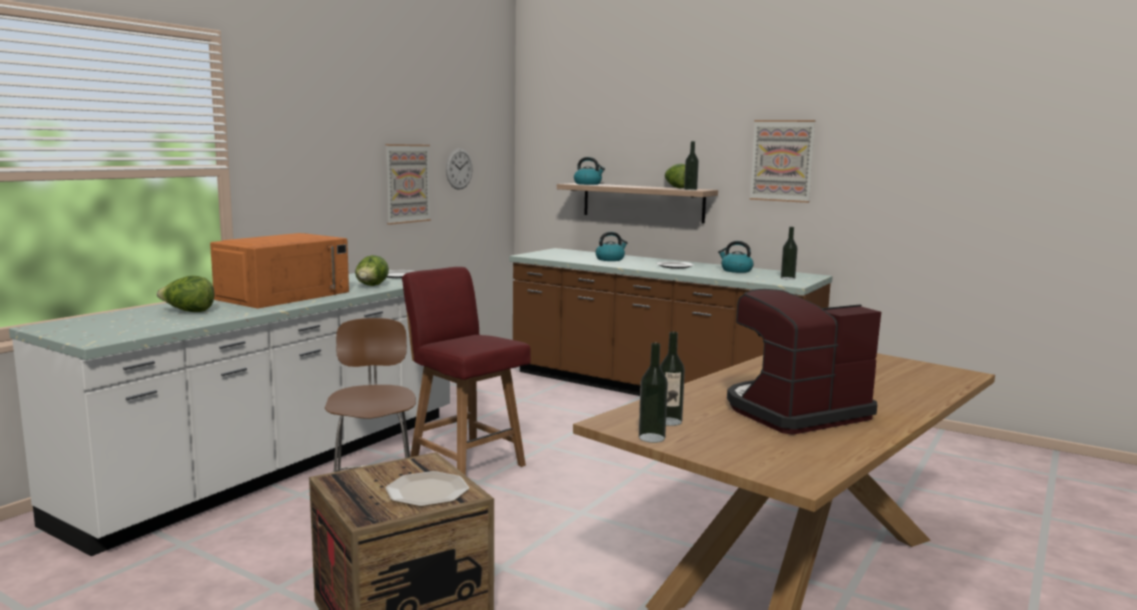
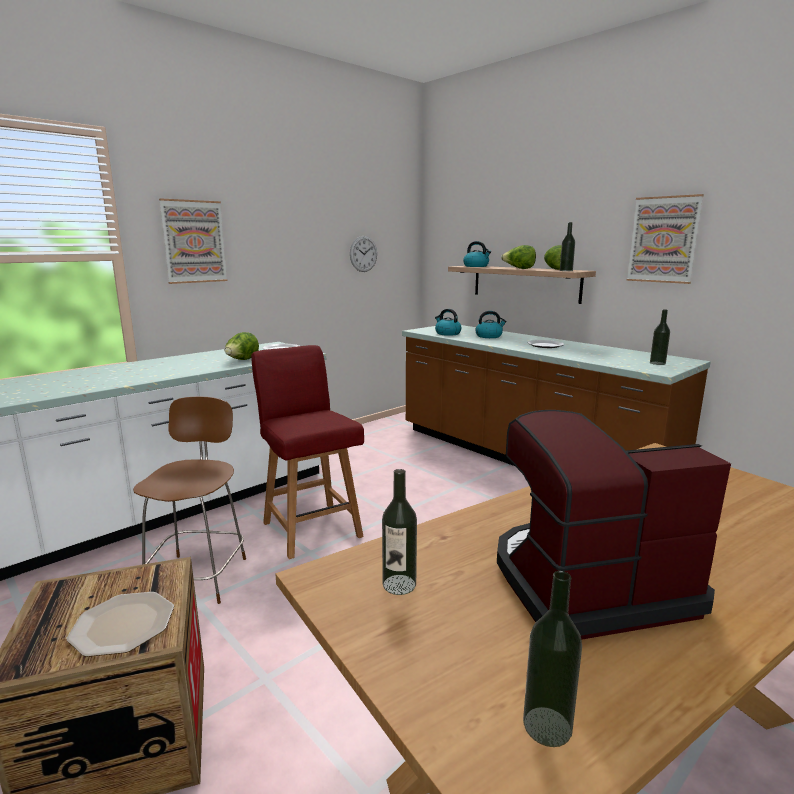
camera: 15 degrees right, 5 degrees up
lettuce [157,276,214,312] -> lettuce moved to [501,245,536,269]
orange microwave [210,233,349,308] -> none
picture [385,144,431,225] -> picture moved to [159,198,228,284]
bottle [639,343,668,443] -> bottle moved to [523,571,582,747]
kettle [718,241,754,273] -> kettle moved to [435,309,462,336]

